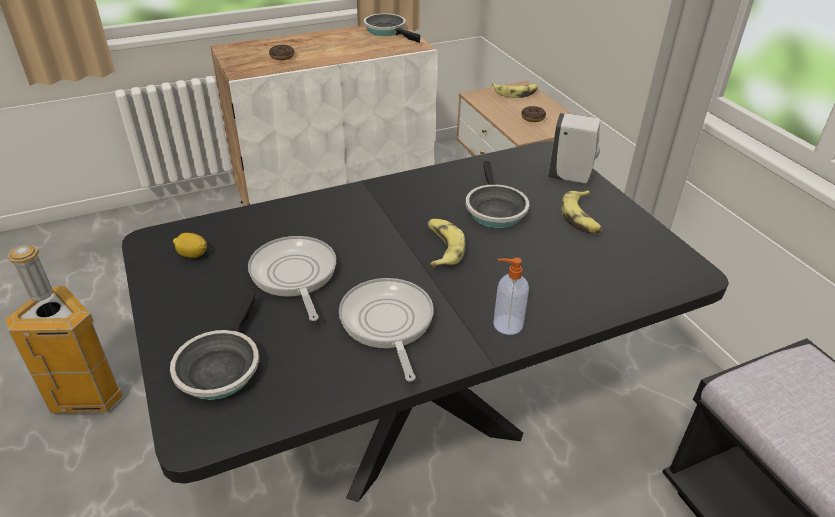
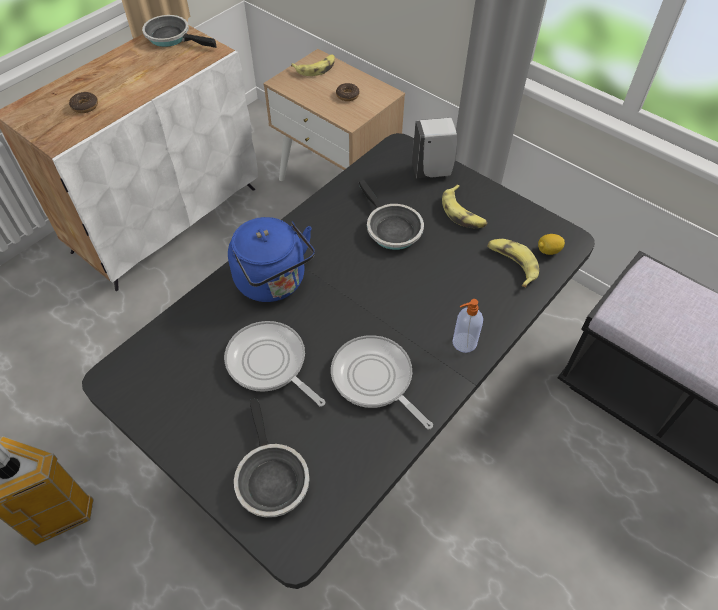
camera: 25 degrees left, 15 degrees up
lemon [173,233,207,258] -> lemon moved to [538,234,565,255]
banana [427,219,465,267] -> banana moved to [487,239,539,287]
none -> blue kettle [228,217,315,302]

